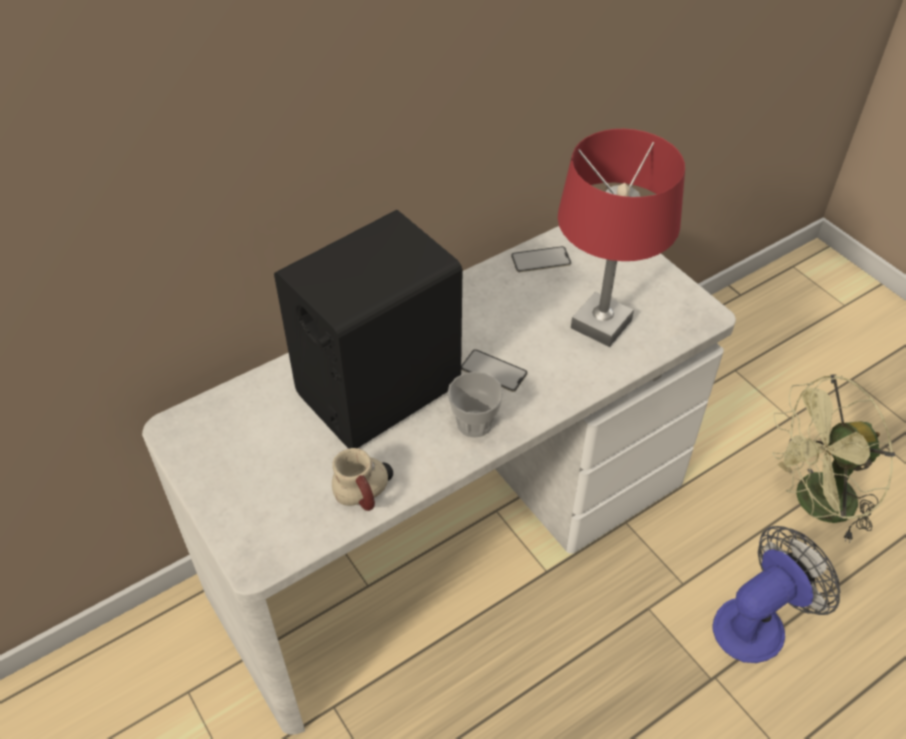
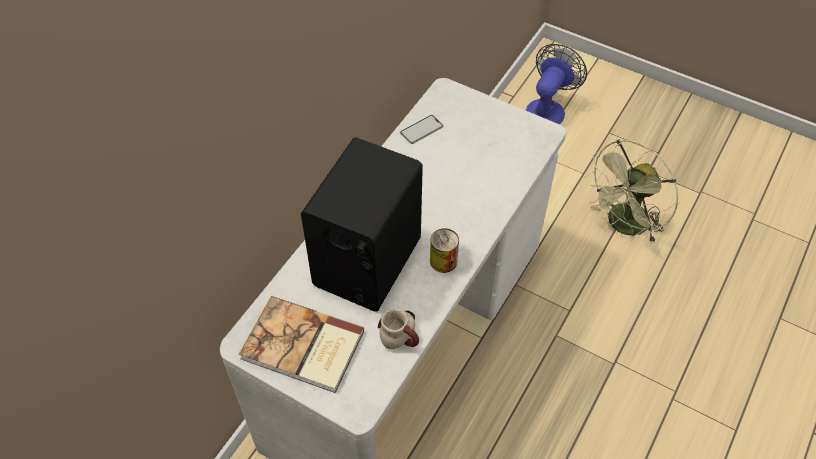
camera: 25 degrees left, 5 degrees up
cup [447,372,503,438] -> can [430,228,459,273]
phone [461,349,528,392] -> none
red table lamp [558,129,685,347] -> none
fan [712,526,840,663] -> fan moved to [526,44,587,124]
none -> book [239,296,364,393]

